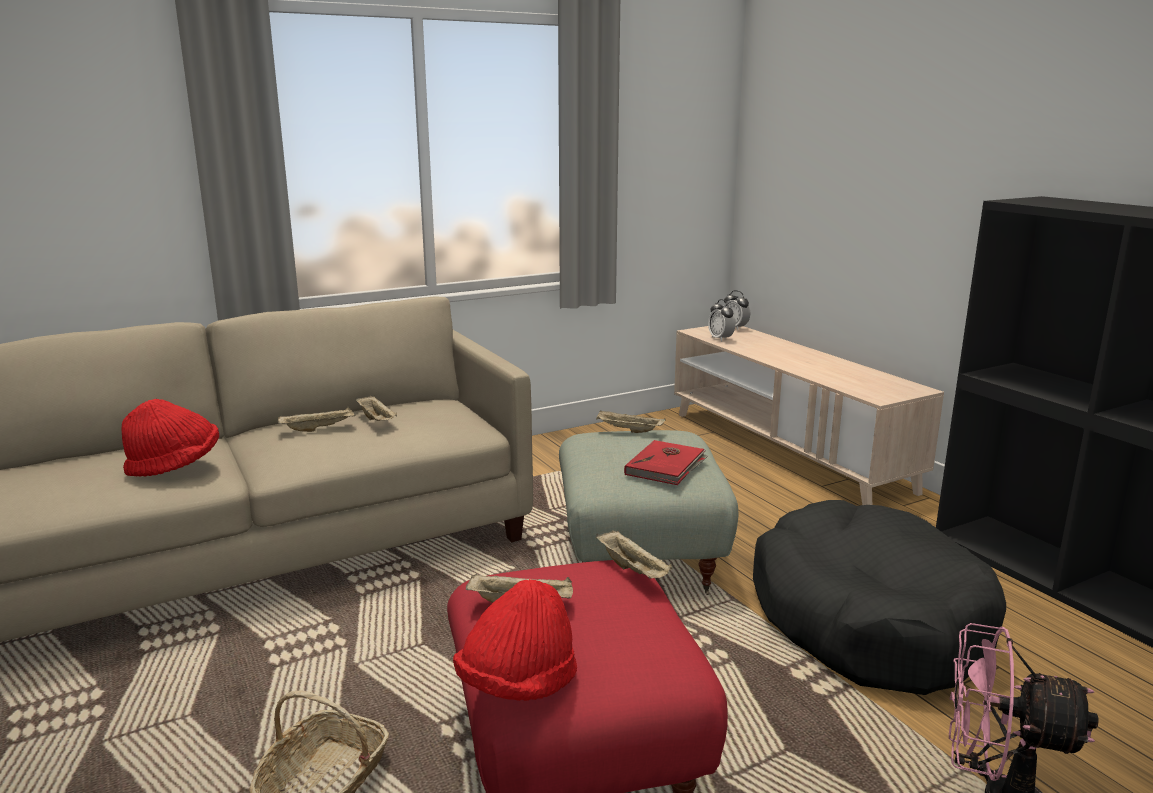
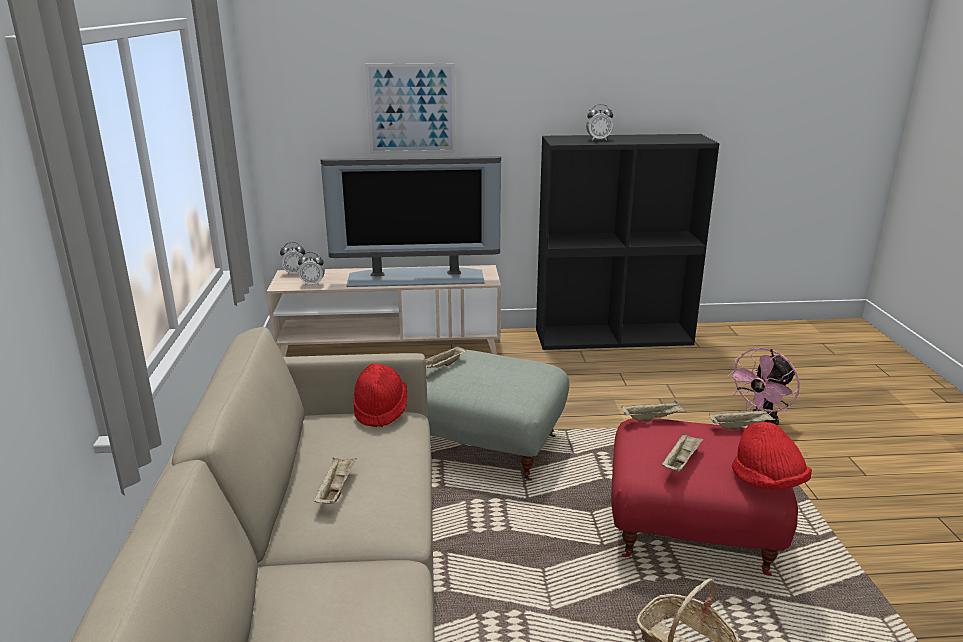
camera: 65 degrees left, 5 degrees up
red hat [122,399,219,476] -> red hat moved to [353,363,407,427]
beige tray [356,396,397,421] -> beige tray moved to [709,408,776,430]
red book [624,440,709,485] -> none
black dog bed [753,500,1006,695] -> none
none -> television [320,156,501,287]
none -> picture [365,63,456,154]
none -> alarm clock [586,104,613,141]

